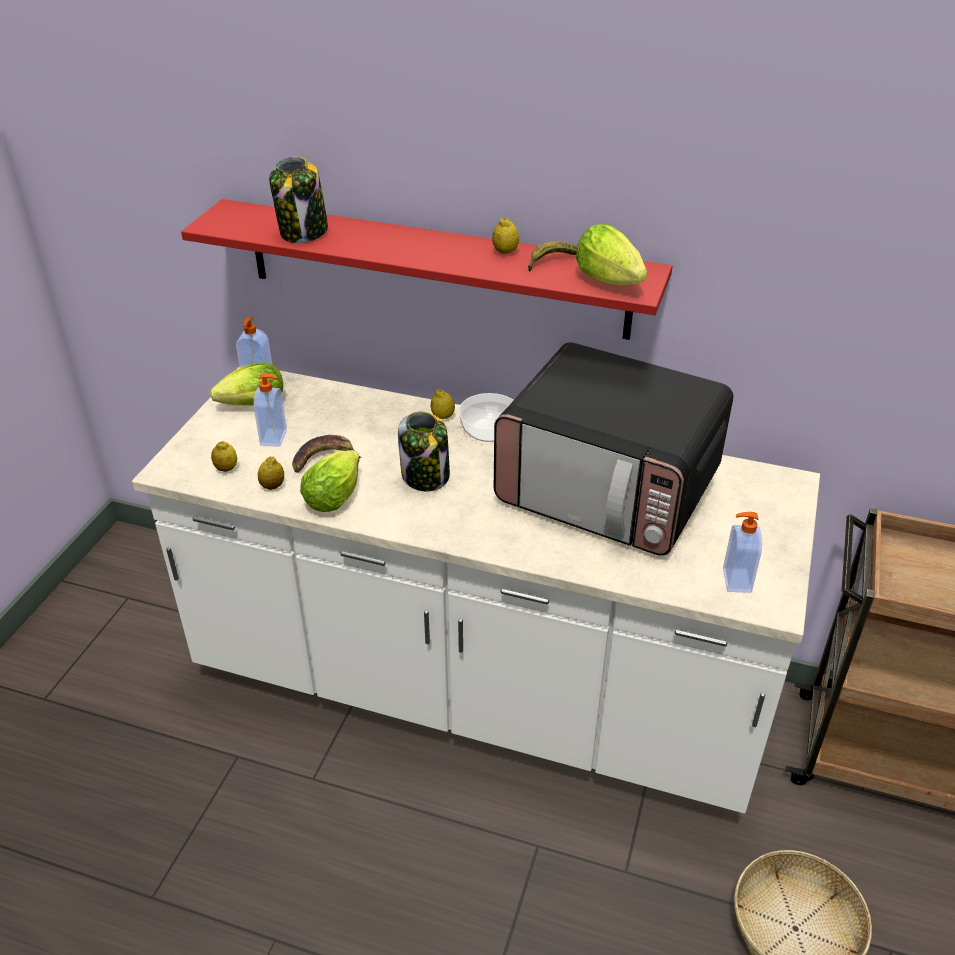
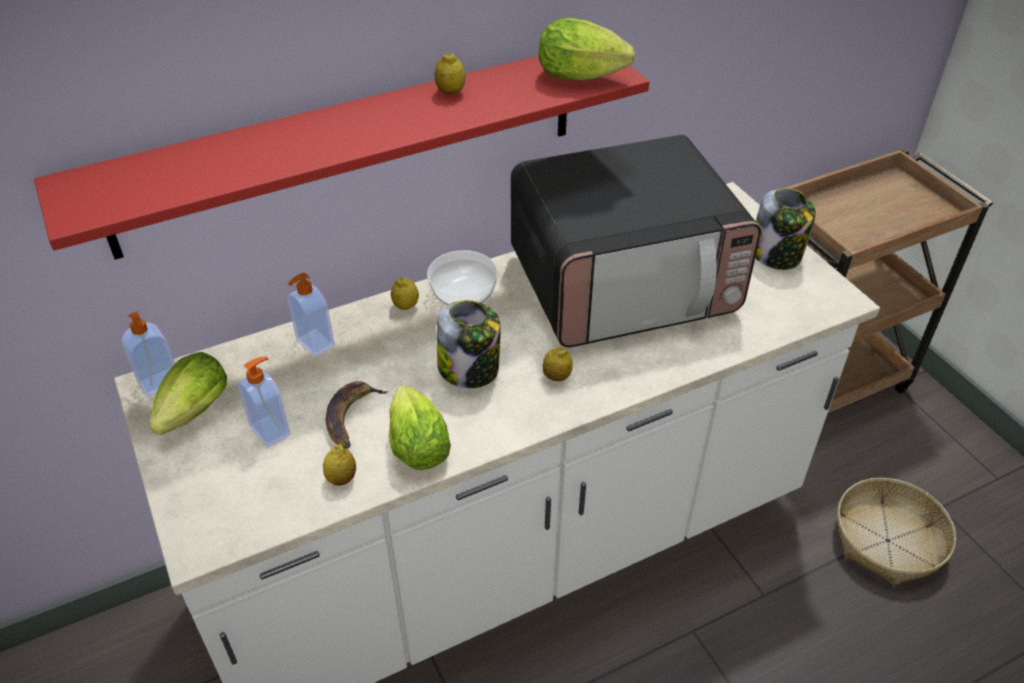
camera: 45 degrees left, 5 degrees up
lemon [211,441,237,472] -> lemon moved to [543,347,573,381]
jar [269,157,328,243] -> jar moved to [755,188,816,270]
banana [528,241,577,272] -> none
soap dispenser [723,512,762,593] -> soap dispenser moved to [287,273,335,357]

